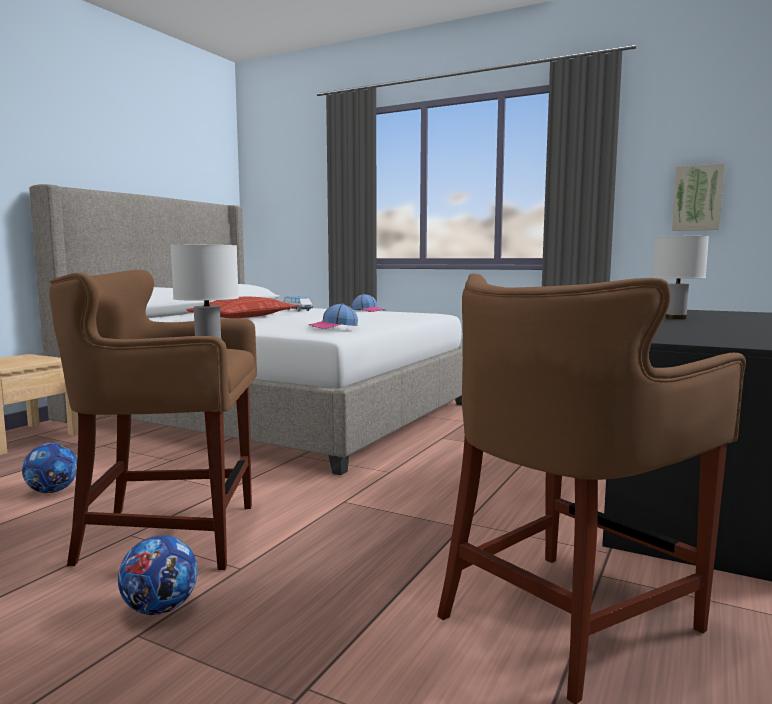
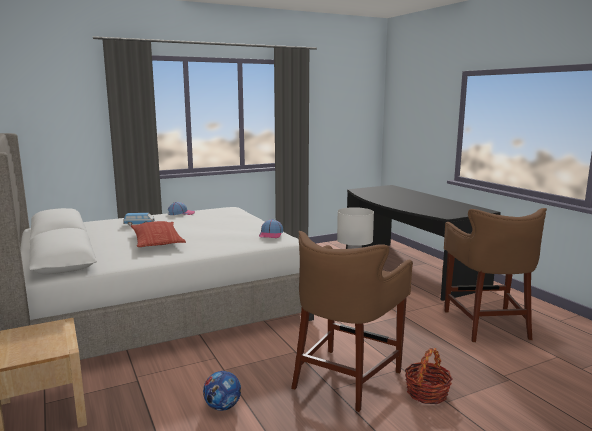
camera: 55 degrees left, 5 degrees up
football [118,535,198,615] -> basket [405,348,453,404]
white table lamp [652,236,709,319] -> none
picture [672,163,725,231] -> none

